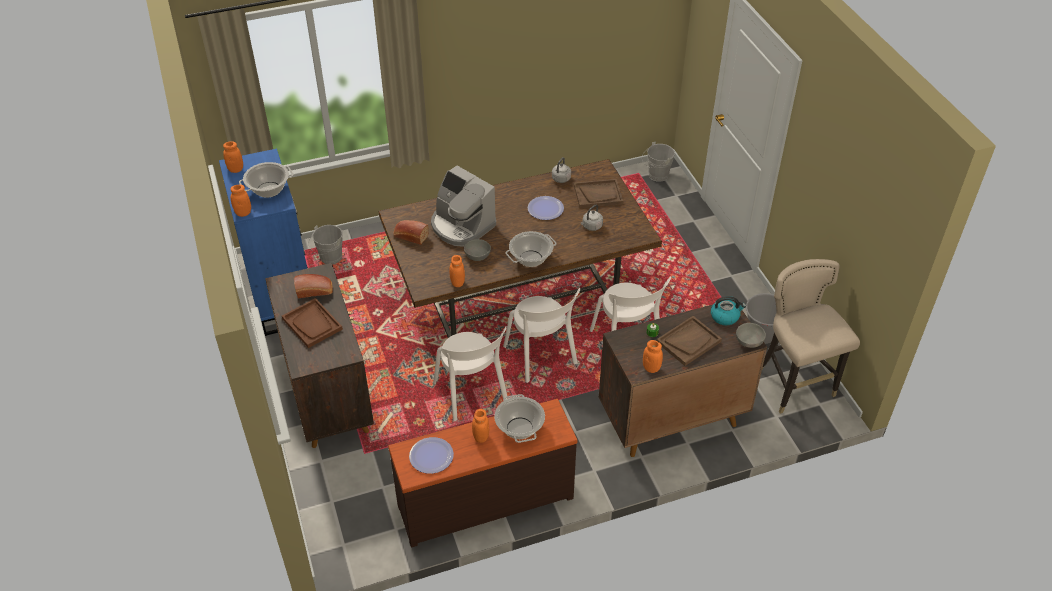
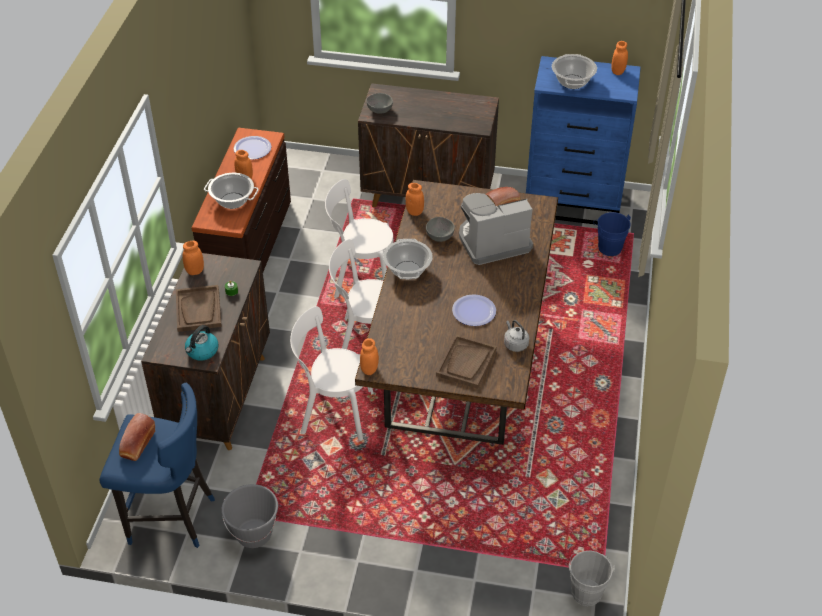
camera: 120 degrees right, 0 degrees up
orange jar [230,184,251,217] -> orange jar moved to [360,338,379,375]
brown tray [282,298,343,348] -> none
bread [294,274,333,298] -> bread moved to [119,413,155,461]
grey bucket [308,225,343,265] -> blue bucket [593,212,631,256]
grey kettle [581,205,603,231] -> none
grey bowl [736,323,766,348] -> grey bowl moved to [366,93,393,114]
beige stool [762,259,860,414] -> blue stool [99,383,215,548]

